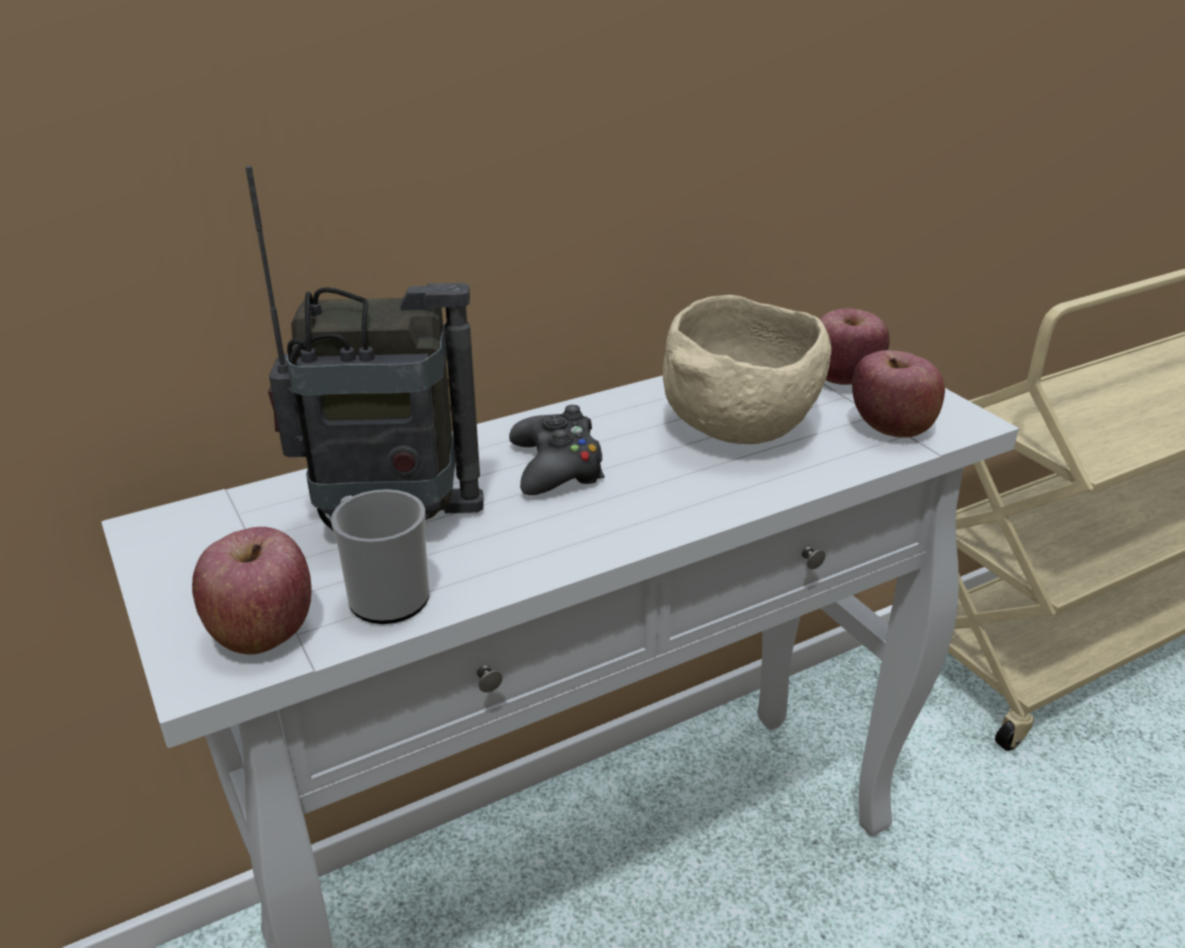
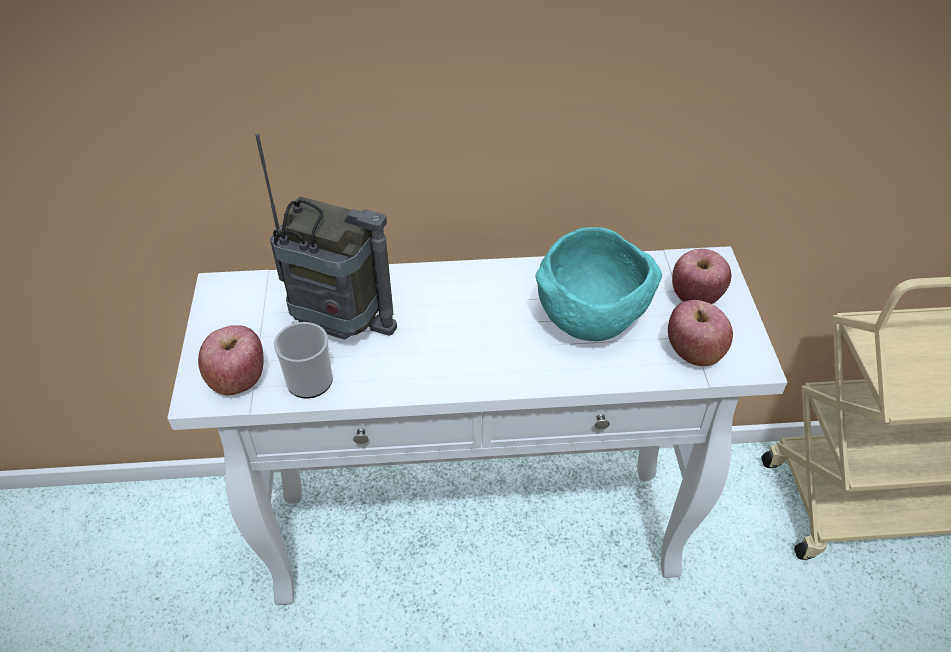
camera: 25 degrees right, 15 degrees up
black game controller [509,405,605,495] -> none
beige bowl [663,295,832,444] -> turquoise bowl [536,227,662,341]

